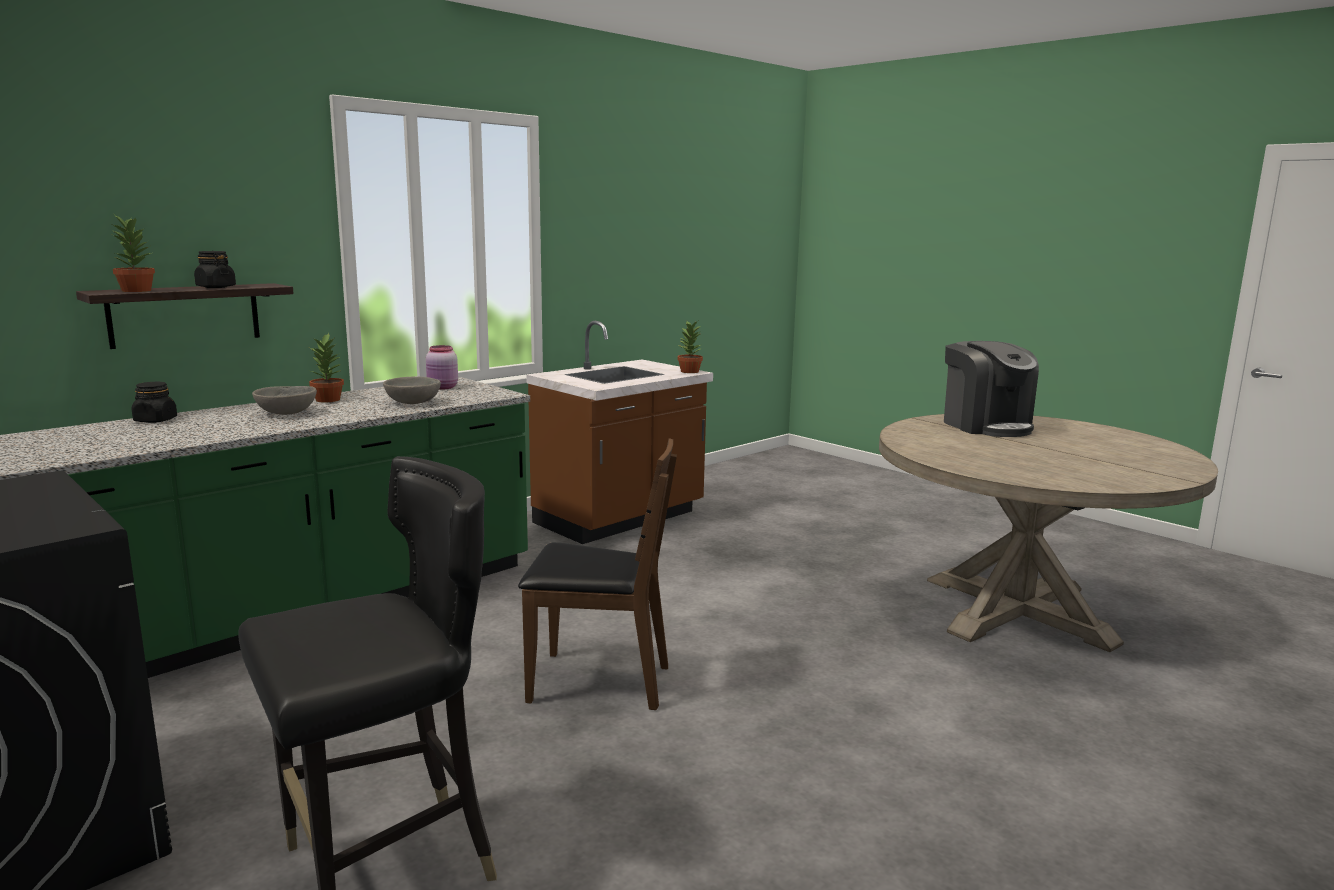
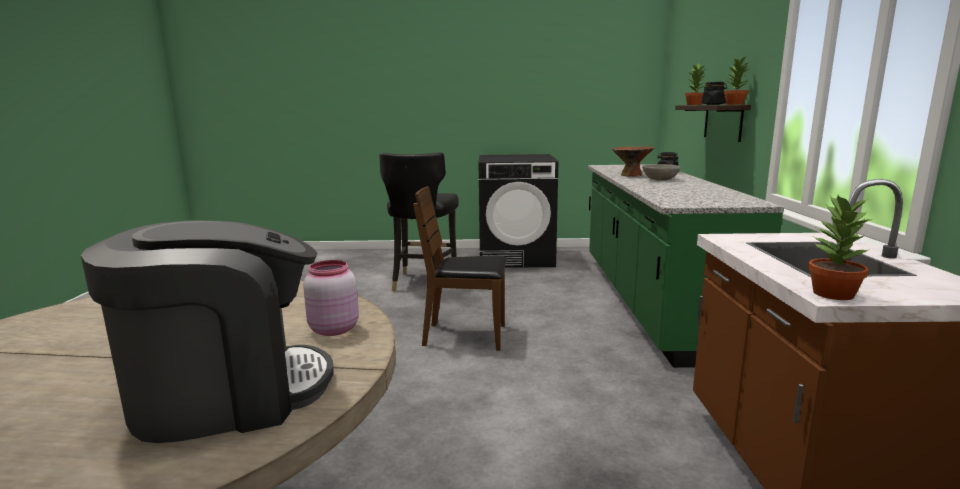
camera: 135 degrees right, 0 degrees up
potted plant [309,333,344,402] -> potted plant moved to [724,55,748,105]
grey bowl [383,376,441,404] -> none
pink jar [426,345,458,389] -> pink jar moved to [303,260,359,336]
brown chair [518,438,677,710] -> brown chair turned 45 degrees clockwise [413,186,507,351]
coffee machine [944,341,1039,437] -> coffee machine turned 135 degrees clockwise [81,221,334,443]
none -> brown bowl [612,147,654,176]

